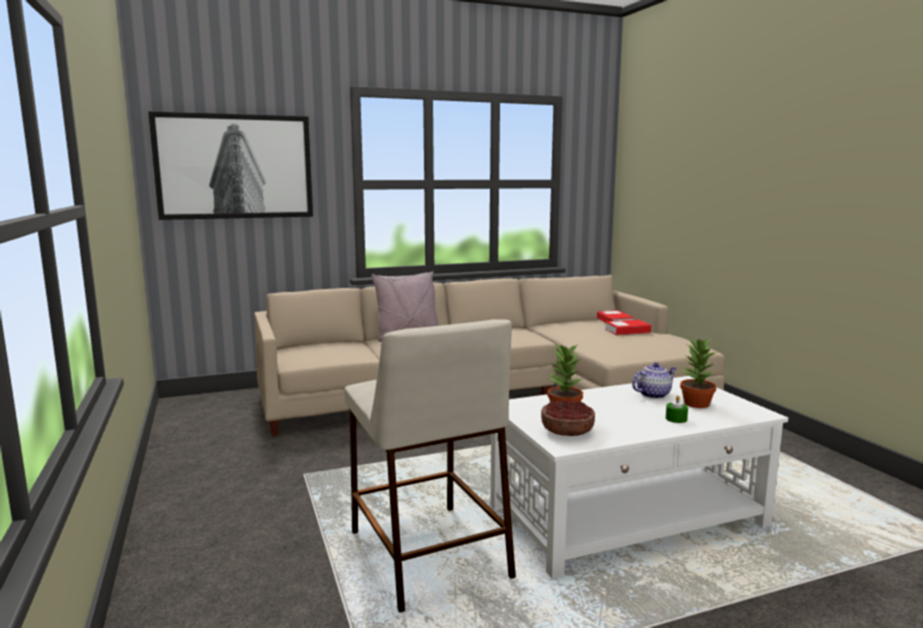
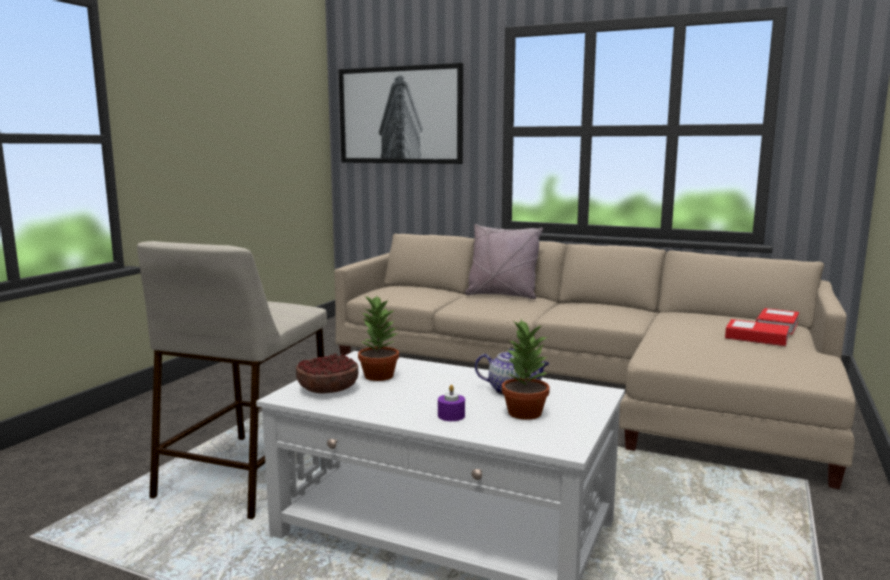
camera: 45 degrees right, 0 degrees up
green candle [666,396,688,423] -> purple candle [438,385,465,421]

